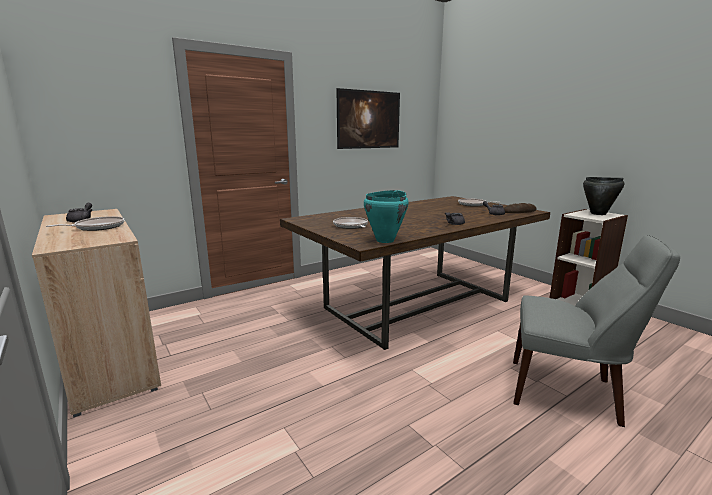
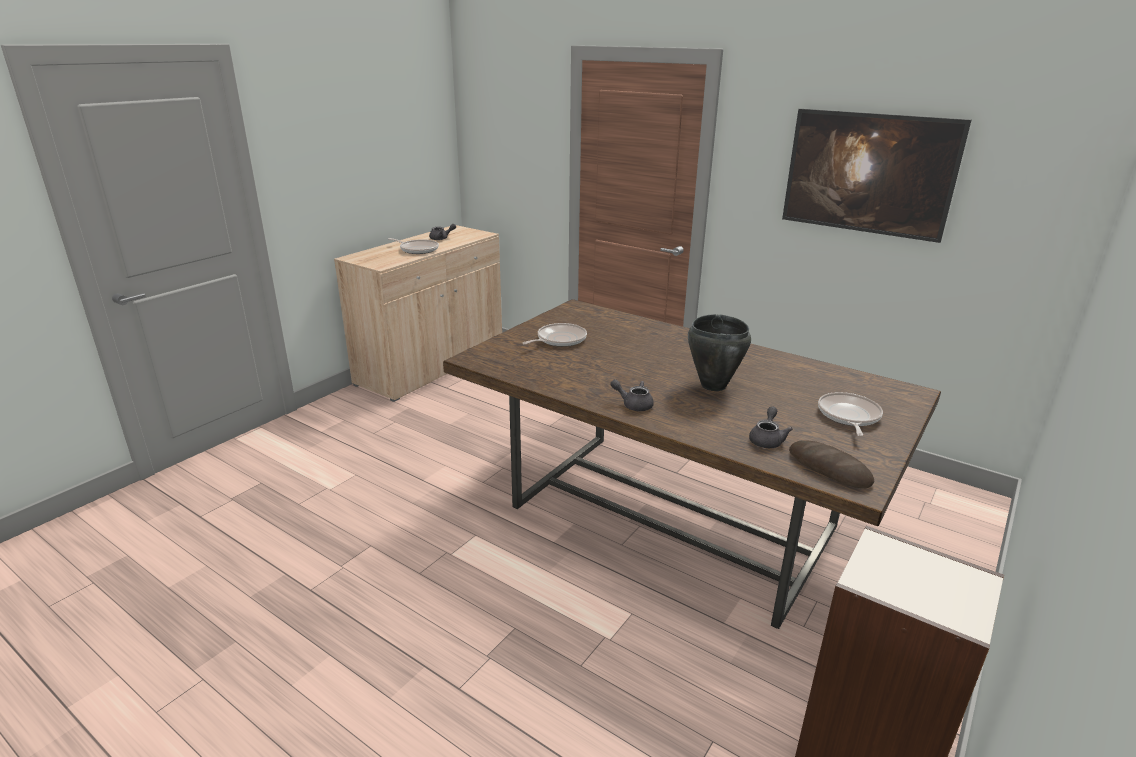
camera: 70 degrees right, 10 degrees up
turquoise cooking pot [364,190,409,243] -> none
grey chair [513,235,680,427] -> none
black cooking pot [583,177,625,215] -> black cooking pot moved to [688,314,751,391]

